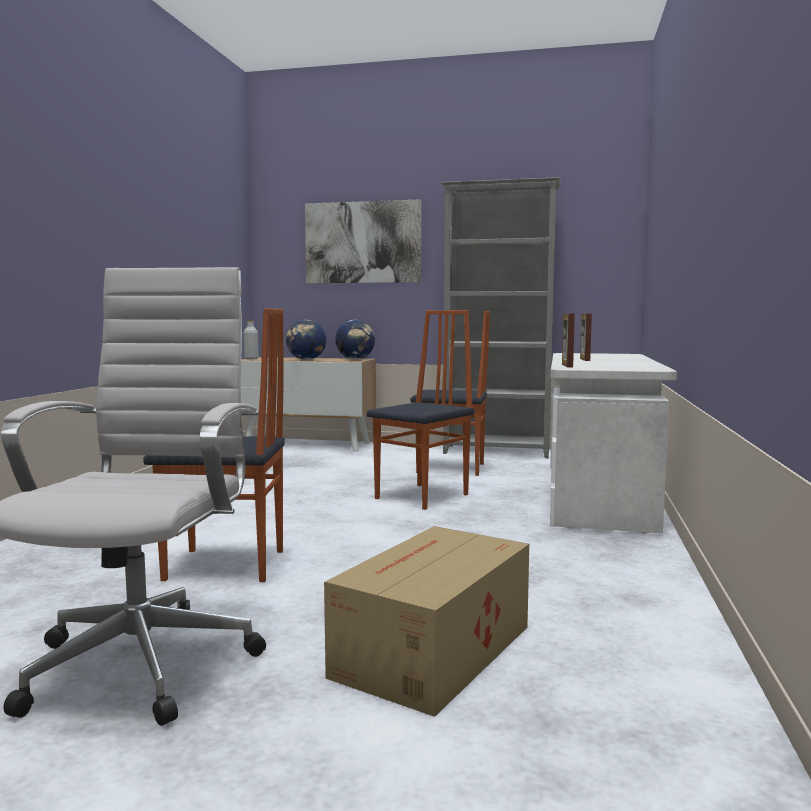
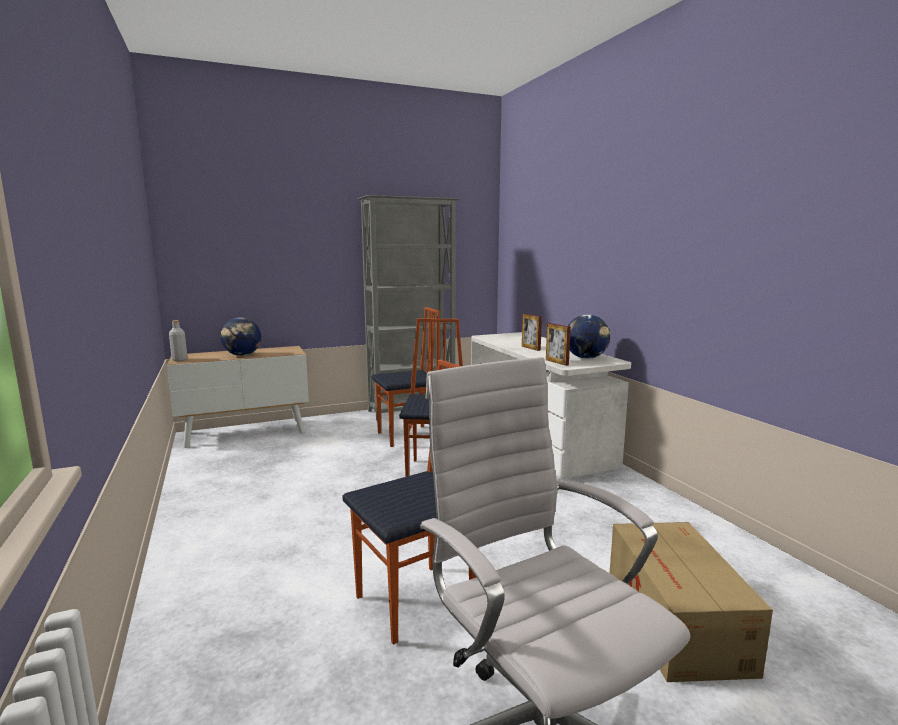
camera: 35 degrees left, 5 degrees up
picture [305,199,422,283] -> none
globe [335,320,375,360] -> globe moved to [568,314,610,359]

